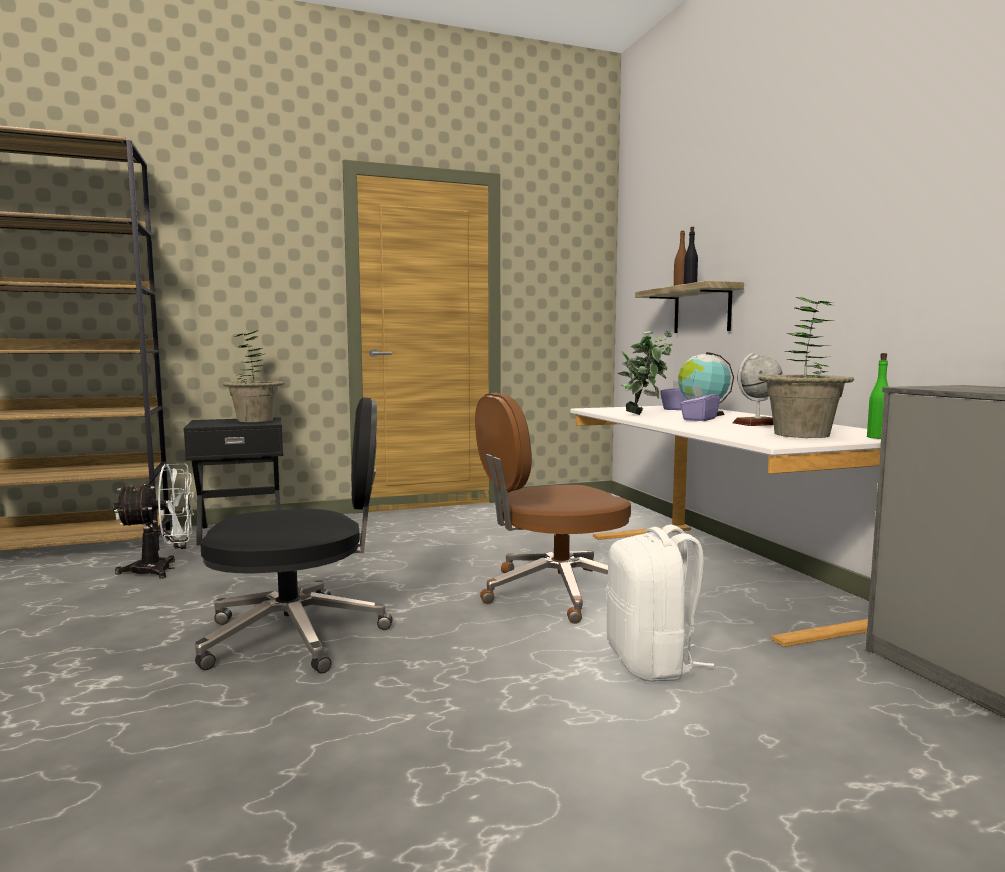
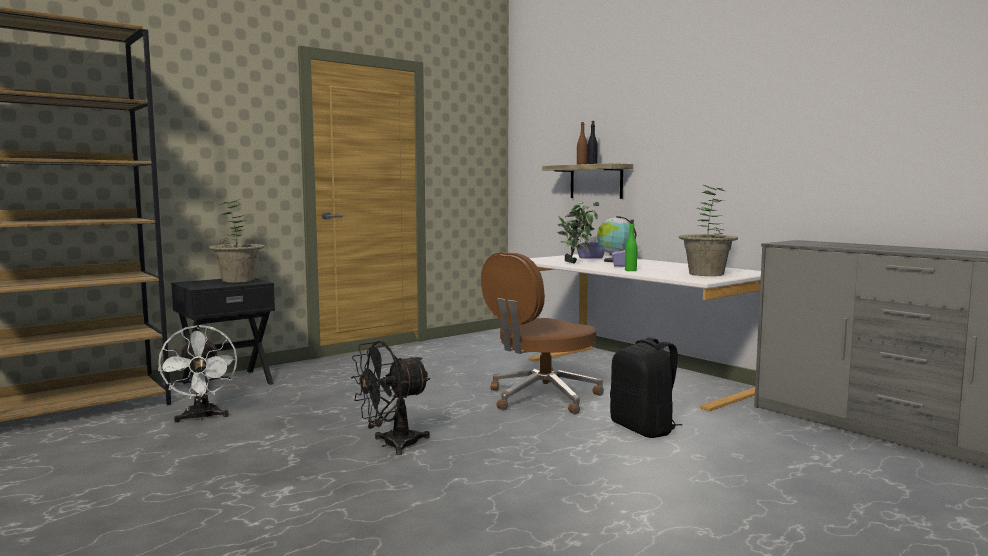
camera: 20 degrees left, 0 degrees up
white fan [113,464,194,579] -> white fan turned 105 degrees clockwise [158,325,237,423]
black office chair [195,397,393,674] -> black fan [351,341,431,455]
white backpack [606,525,714,682] -> black backpack [610,337,682,438]
globe [732,353,783,426] -> none
green bottle [867,353,889,439] -> green bottle moved to [625,220,638,271]

